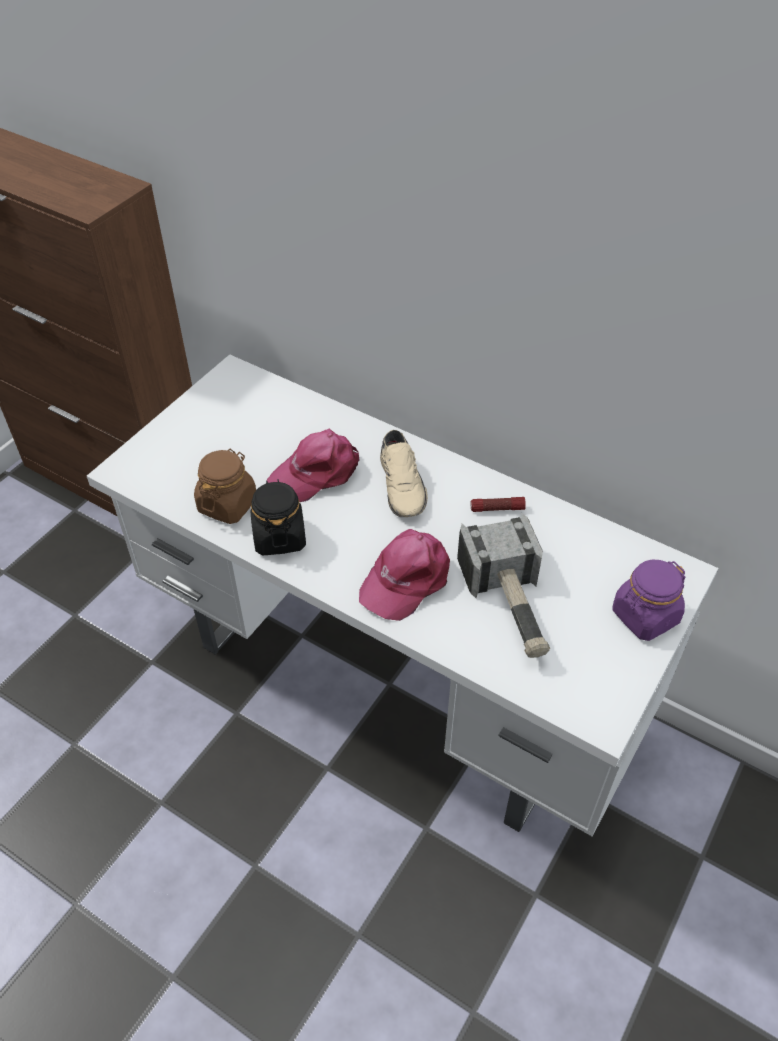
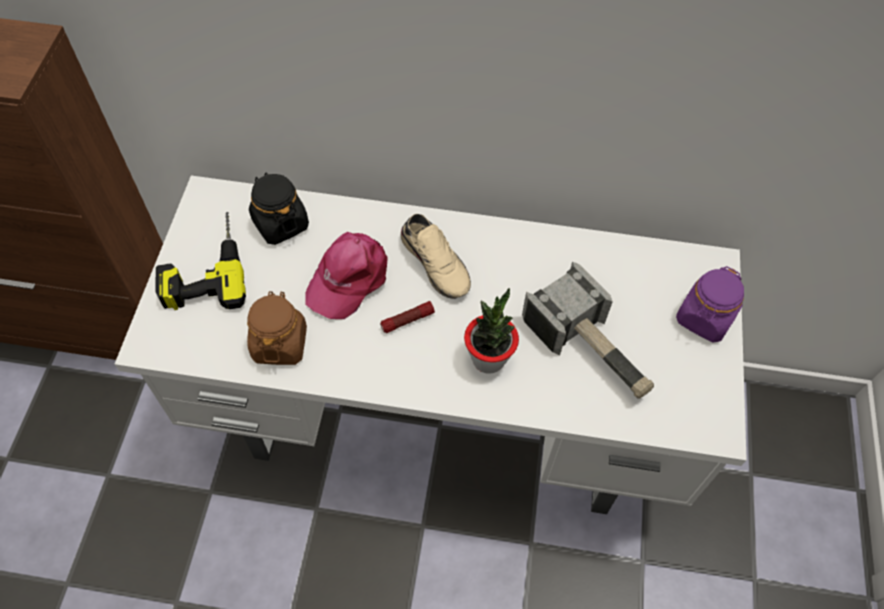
camera: 25 degrees left, 10 degrees up
black jar [251,479,306,555] -> black jar moved to [249,173,309,245]
pink cap [359,529,450,621] -> potted plant [464,288,519,374]
flashlight [471,497,526,512] -> flashlight moved to [380,301,435,333]
none -> power drill [156,212,246,310]

